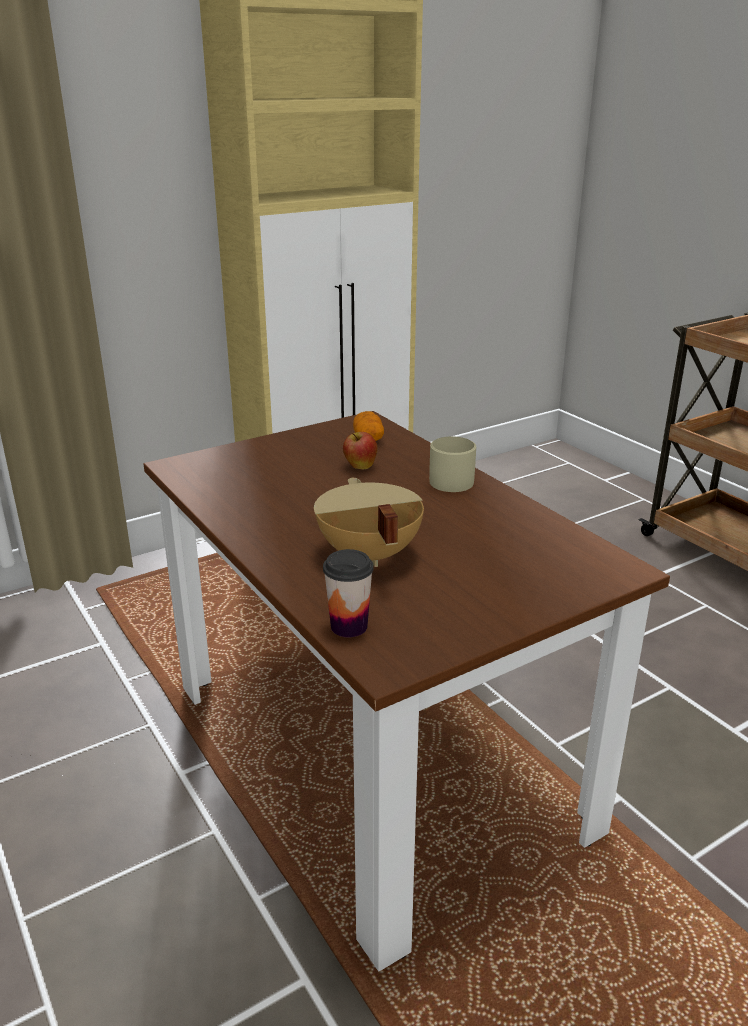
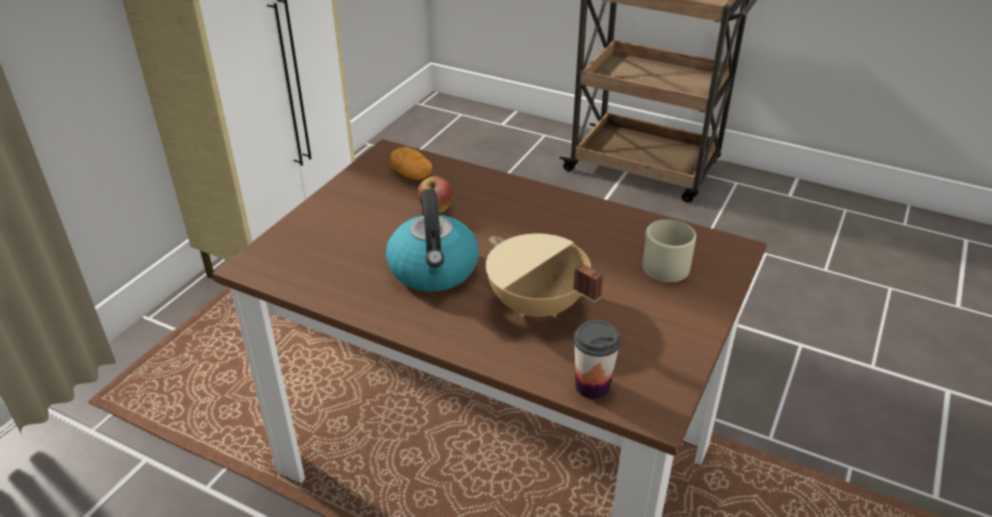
camera: 30 degrees left, 10 degrees up
beige mug [429,436,476,492] -> beige mug moved to [643,219,696,282]
none -> kettle [386,189,479,292]

